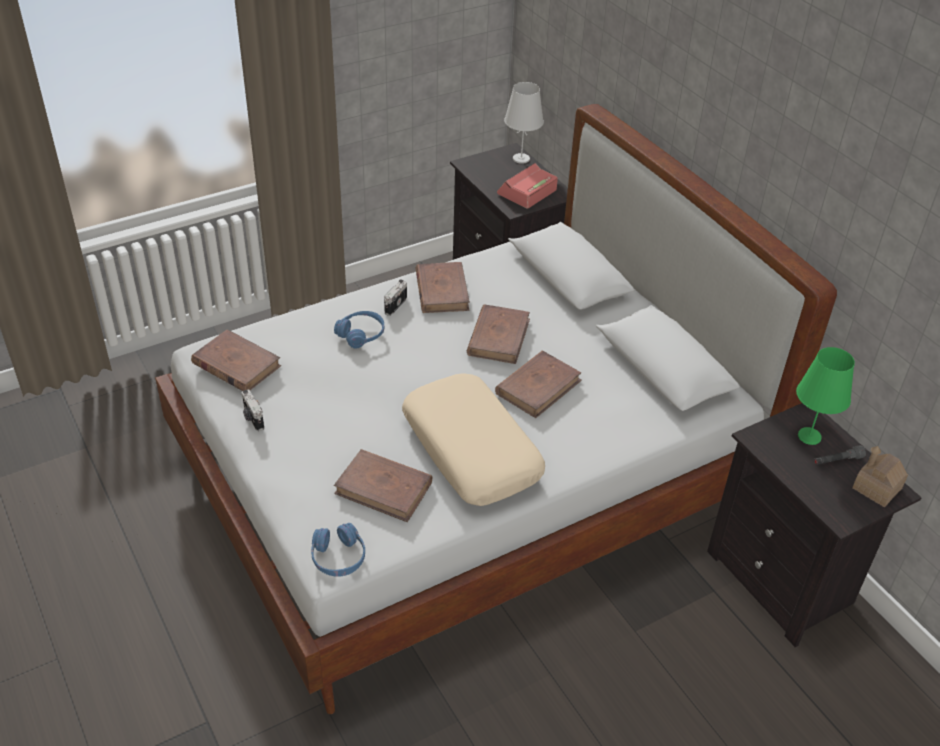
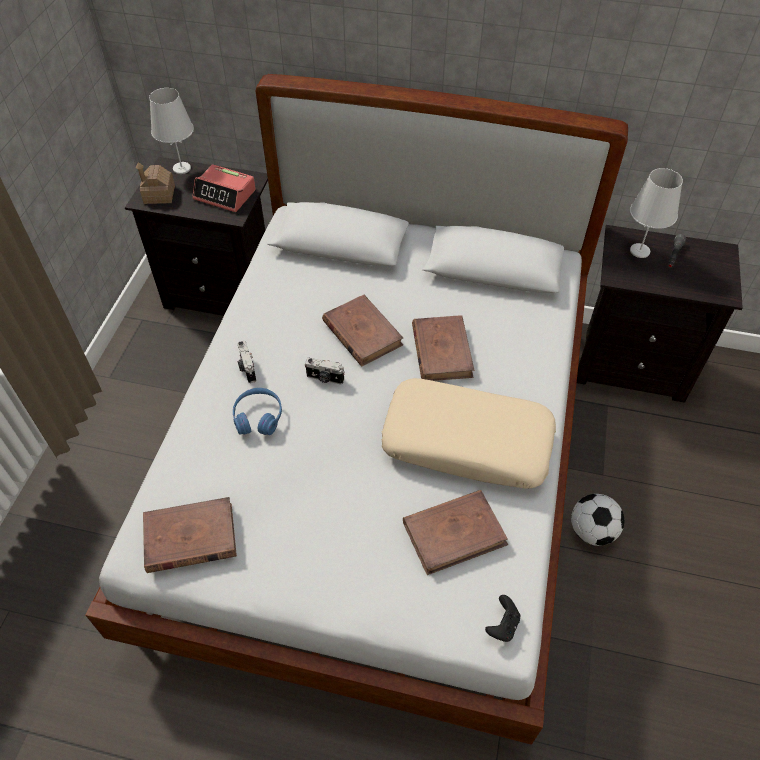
camera: 45 degrees left, 10 degrees up
camera [242,390,264,431] -> camera moved to [305,358,345,385]
blue headphones [311,523,365,577] -> black game controller [485,595,521,642]
brown book [416,262,470,313] -> none
alarm clock [497,163,558,209] -> alarm clock turned 60 degrees counterclockwise [192,164,256,212]
green table lamp [796,347,855,445] -> white table lamp [630,168,683,258]
toy house [852,446,908,507] -> toy house moved to [136,162,175,204]
none -> football [571,494,624,546]

